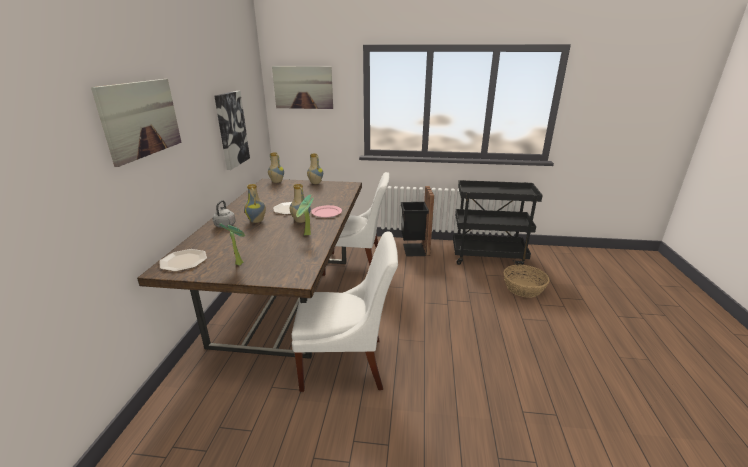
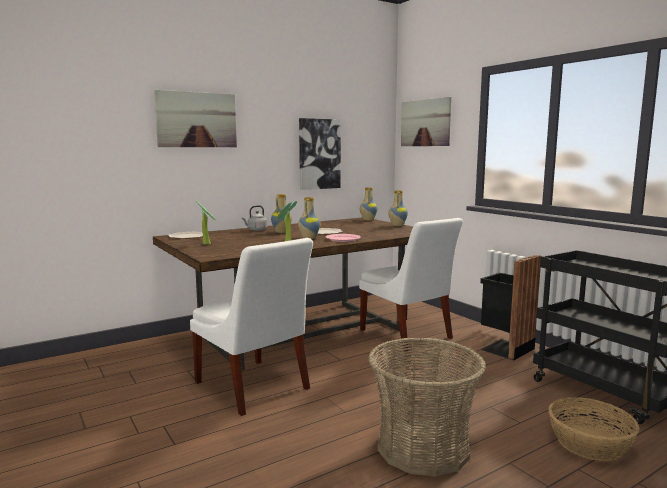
camera: 50 degrees right, 15 degrees down
none -> basket [368,337,486,477]

